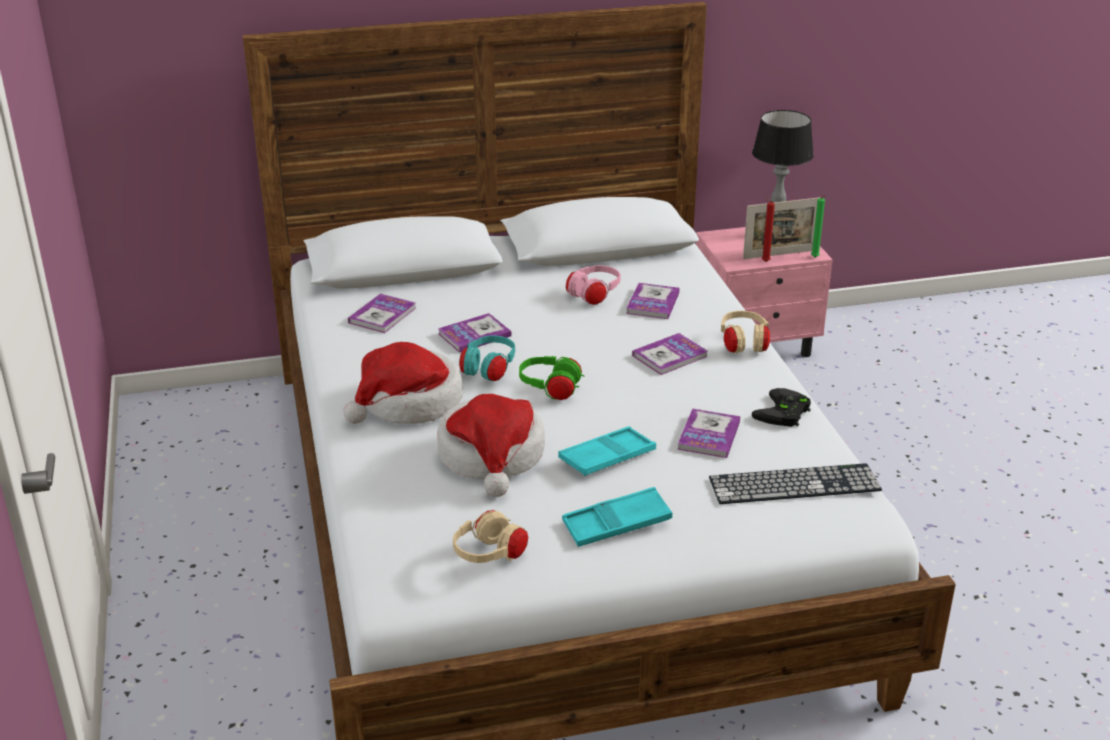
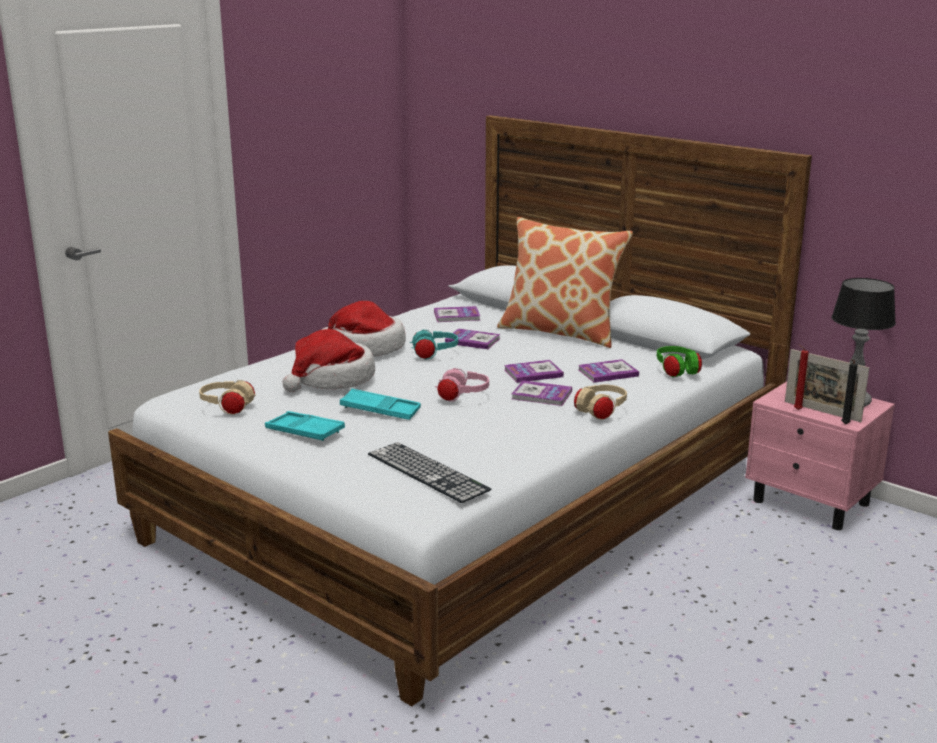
camera: 55 degrees right, 10 degrees down
green headphones [519,356,585,400] -> green headphones moved to [657,346,702,378]
pink headphones [566,265,621,305] -> pink headphones moved to [435,368,489,401]
book [677,409,740,458] -> book moved to [504,360,564,383]
black game controller [752,388,811,427] -> none
green candle [811,195,825,257] -> black candle [841,359,858,425]
none -> pillow [497,217,633,348]

